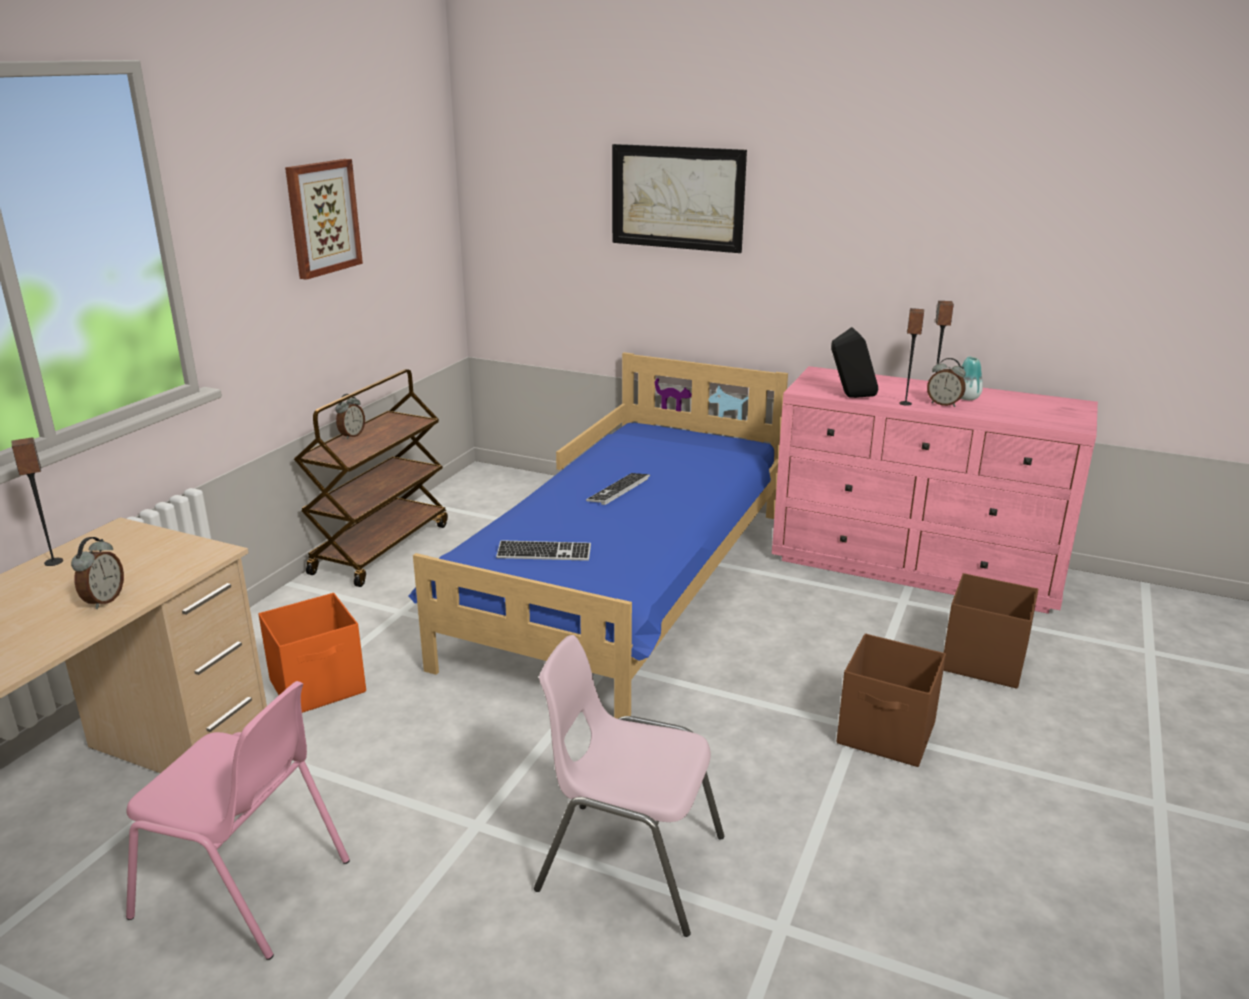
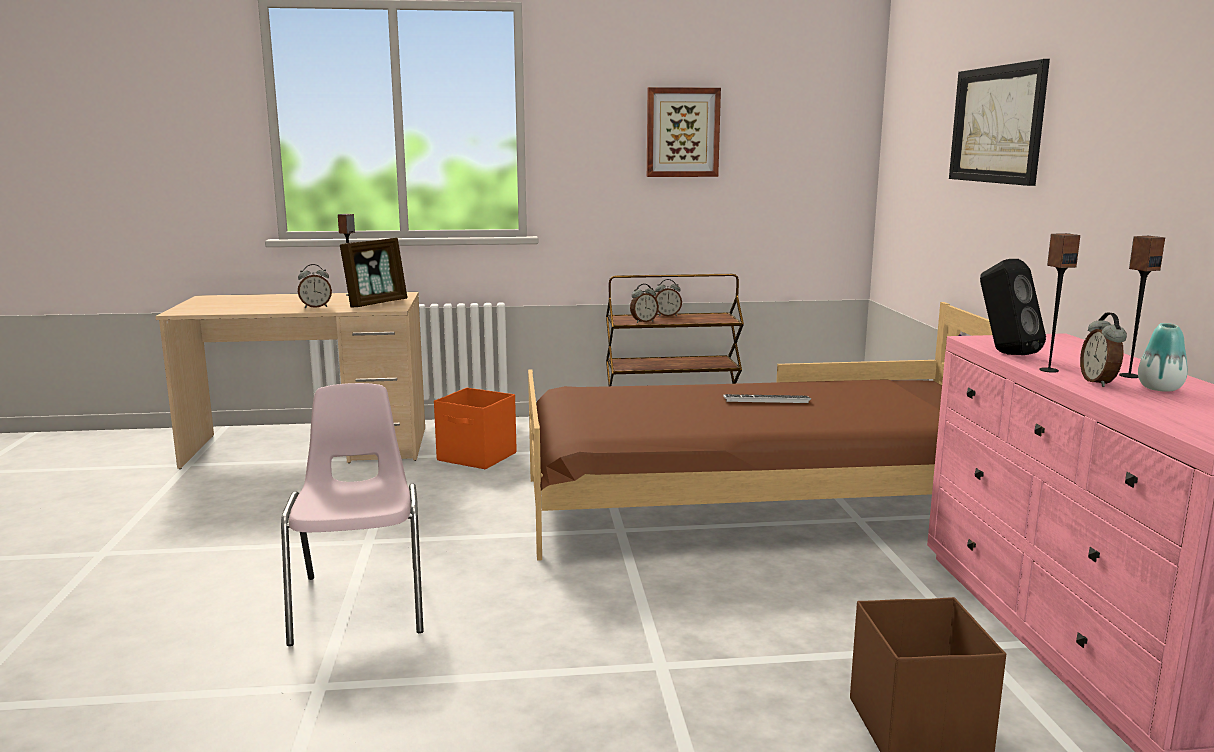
camera: 60 degrees right, 10 degrees down
pink chair [126,681,350,960] -> none
blue bed [409,352,788,719] -> brown bed [528,302,992,561]
keyboard [496,540,591,561] -> none
brown storage box [837,633,946,767] -> none
none -> picture frame [340,238,407,308]
none -> alarm clock [630,284,659,323]

